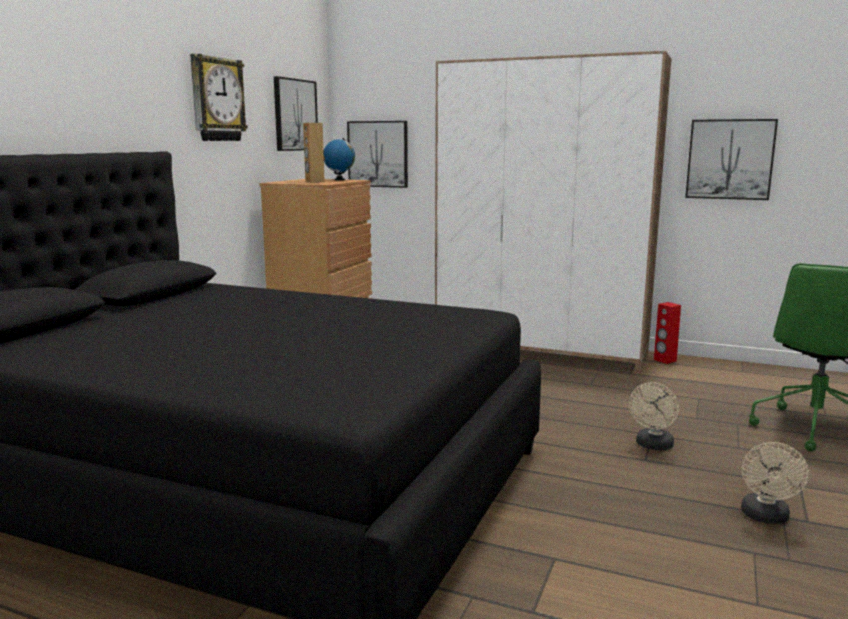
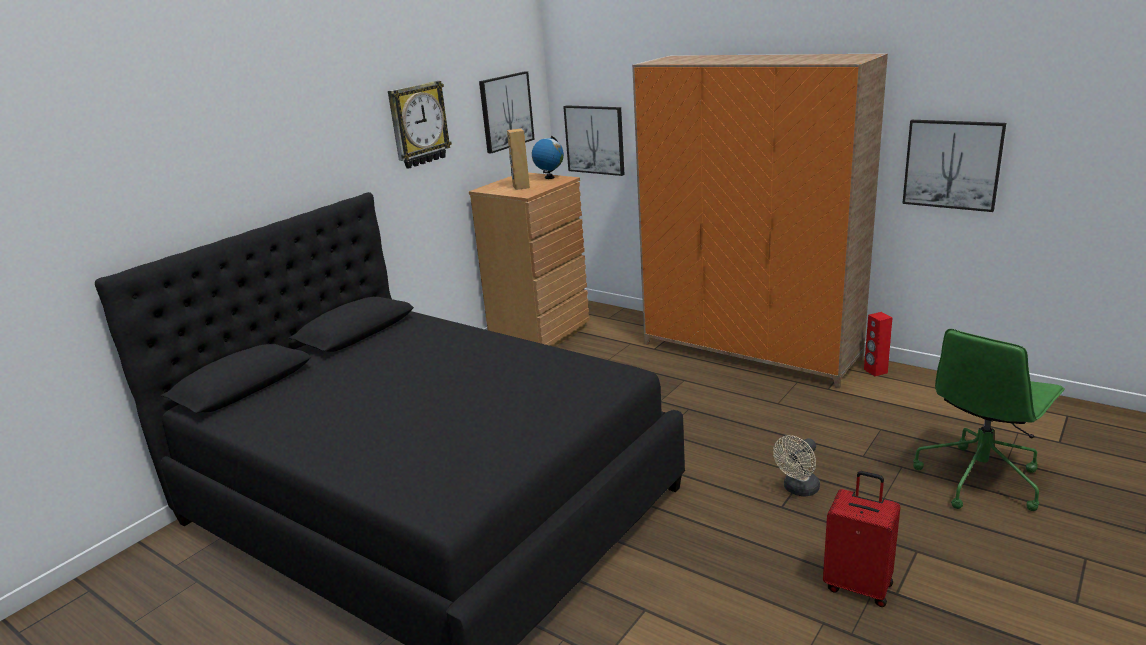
camera: 15 degrees right, 10 degrees up
white wardrobe [435,51,671,373] -> orange wardrobe [632,54,888,389]
beige fan [741,442,809,524] -> red suitcase [823,471,901,607]

